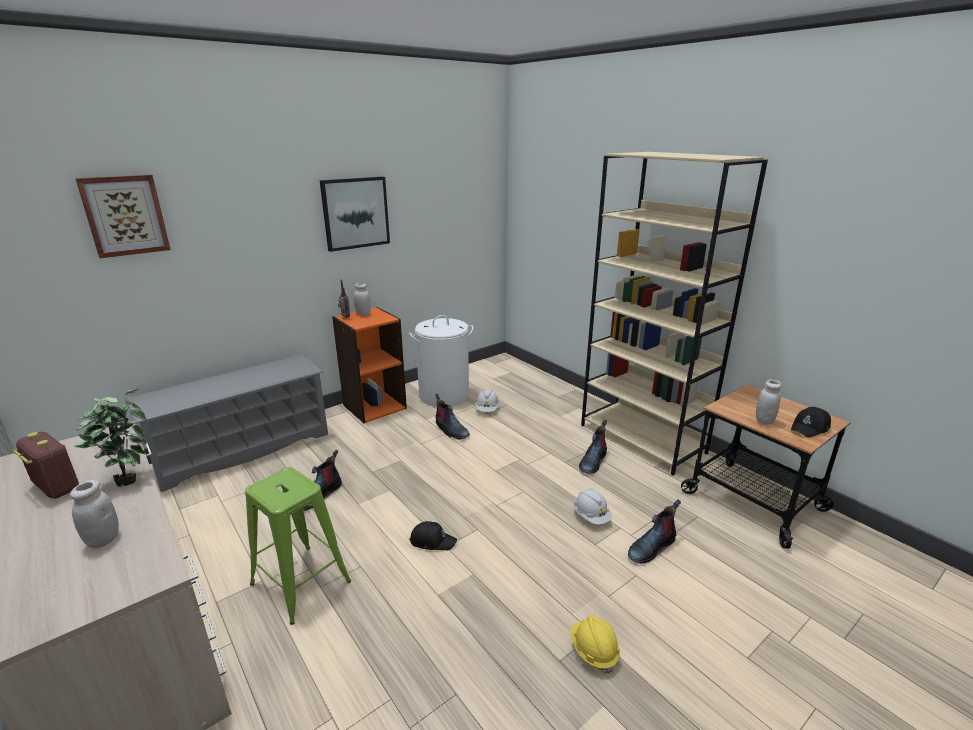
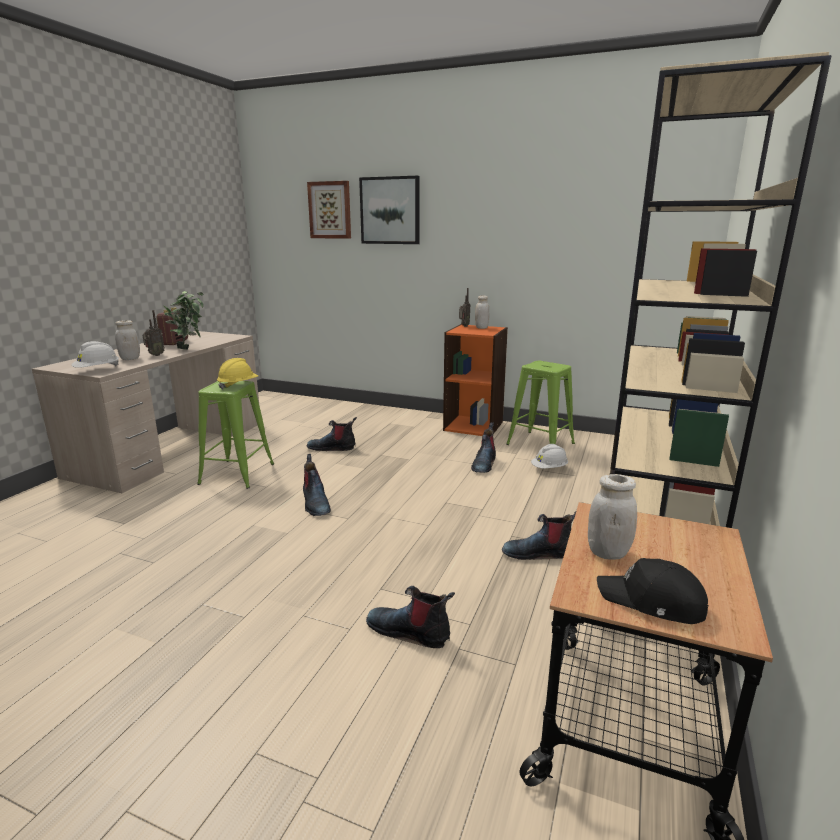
camera: 60 degrees right, 5 degrees down
grey shoe rack [125,354,328,492] -> none
picture [320,177,390,252] -> picture moved to [359,176,420,244]
white laundry basket [409,315,473,407] -> green stool [506,361,575,445]
black cap [409,521,457,550] -> boot [303,454,331,516]
yellow hard hat [570,615,620,674] -> yellow hard hat moved to [217,358,258,390]
white hard hat [574,489,612,525] -> white hard hat moved to [71,341,119,368]
none -> radio [143,310,165,356]

